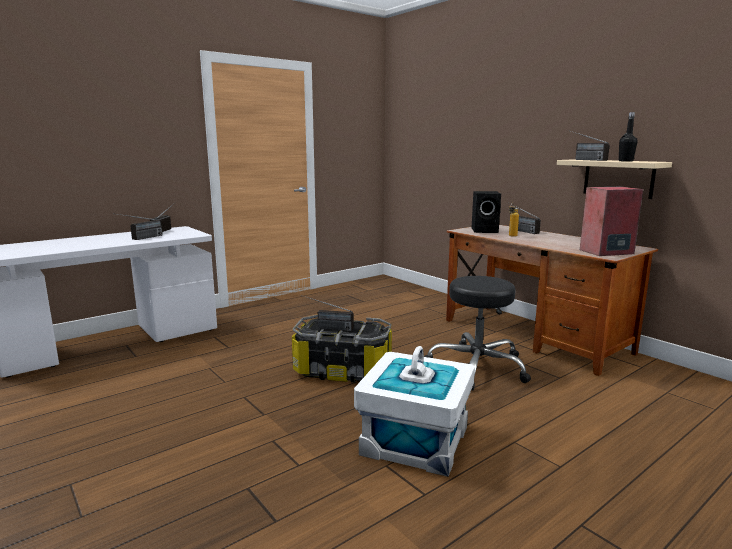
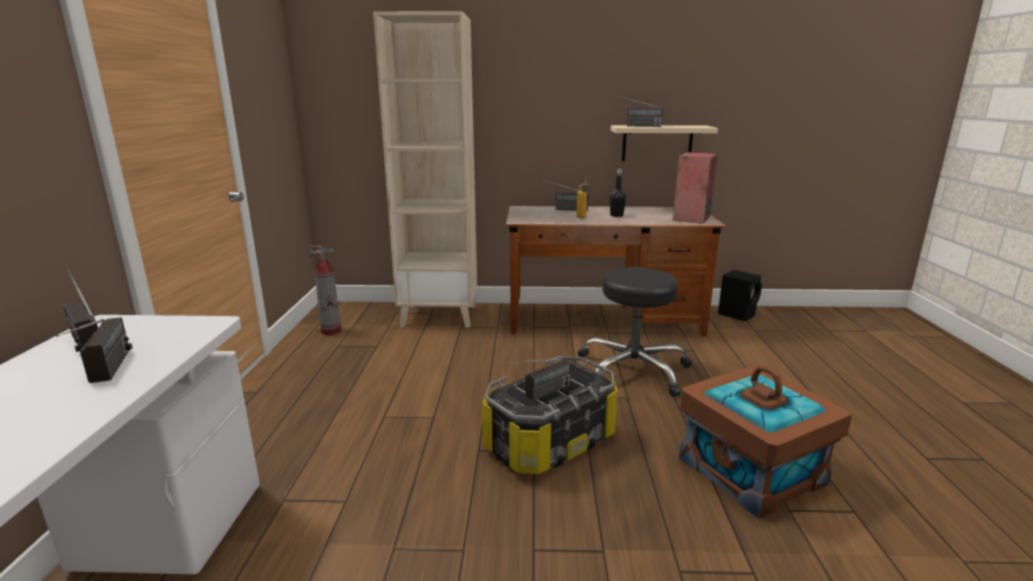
camera: 50 degrees left, 5 degrees up
white storage box [354,346,475,477] -> brown storage box [679,365,852,519]
black speaker [471,191,501,233] -> black speaker moved to [718,270,762,321]
black bottle [619,112,638,162] -> black bottle moved to [610,169,626,217]
none -> fire extinguisher [309,246,341,335]
none -> beige bookcase [373,11,477,328]

